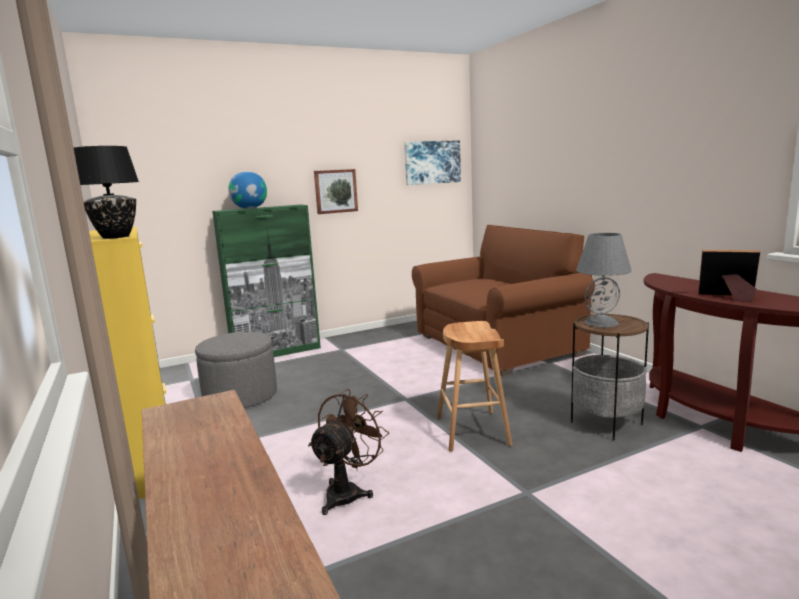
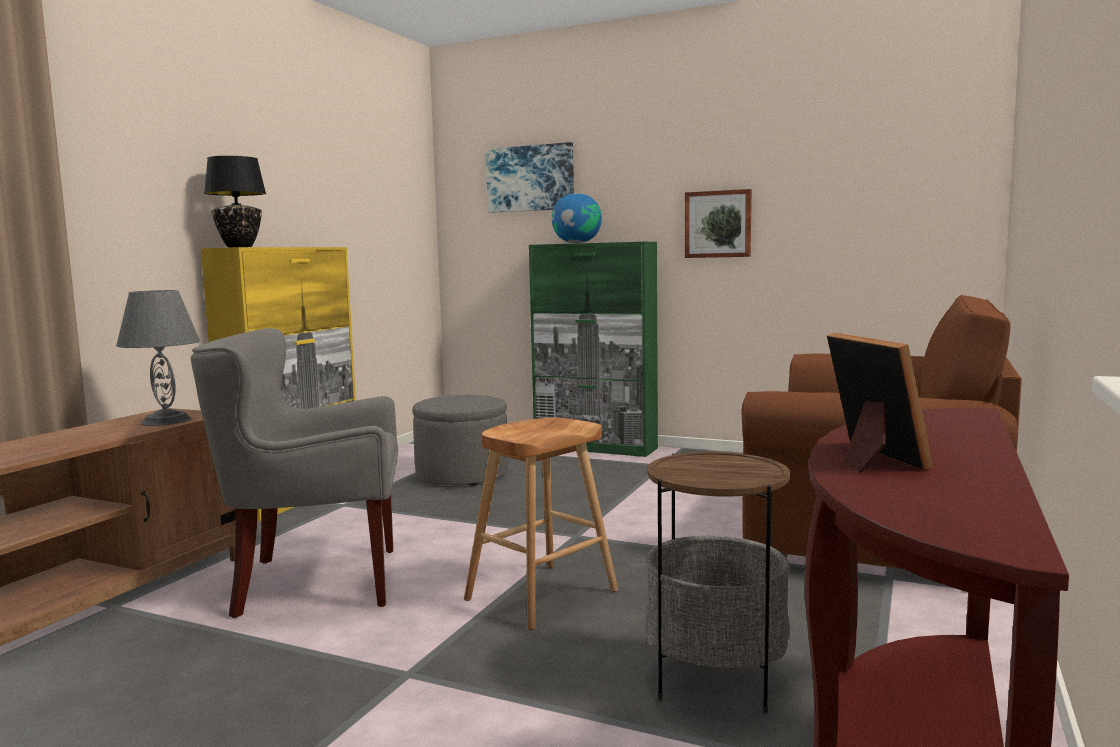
camera: 50 degrees right, 5 degrees down
brown fan [308,389,389,515] -> grey armchair [191,328,398,618]
picture [404,140,461,185] -> picture moved to [486,142,574,213]
grey table lamp [576,233,632,328] -> grey table lamp moved to [116,290,200,426]

